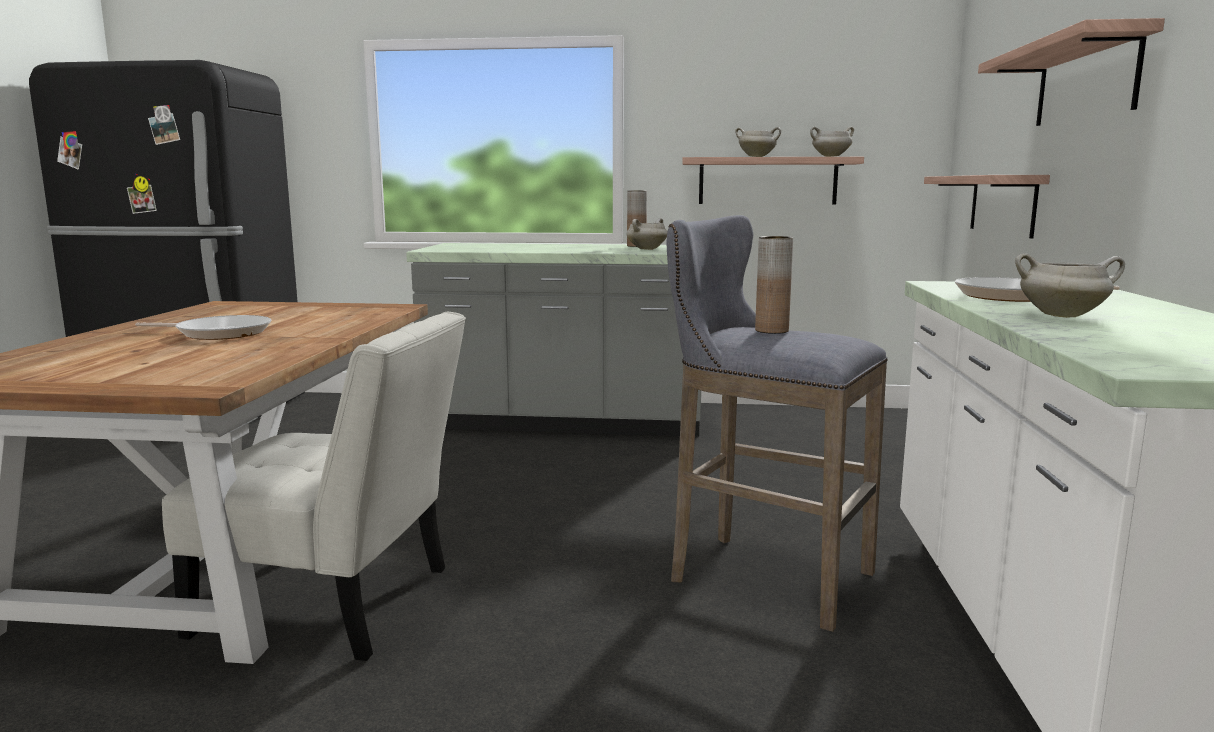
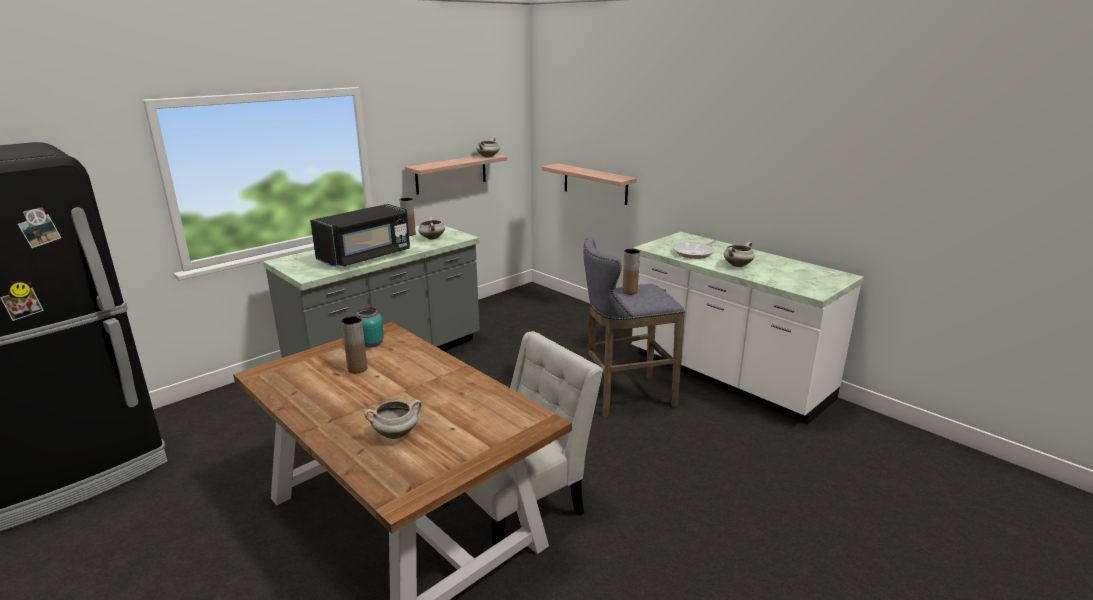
camera: 50 degrees left, 10 degrees up
frying pan [135,315,271,340] -> none
white cooking pot [735,127,781,157] -> white cooking pot moved to [364,400,422,439]
shelf [978,18,1165,126] -> none
none -> black microwave [310,204,410,267]
none -> brown vase [341,316,367,373]
none -> turquoise jar [356,308,384,348]

